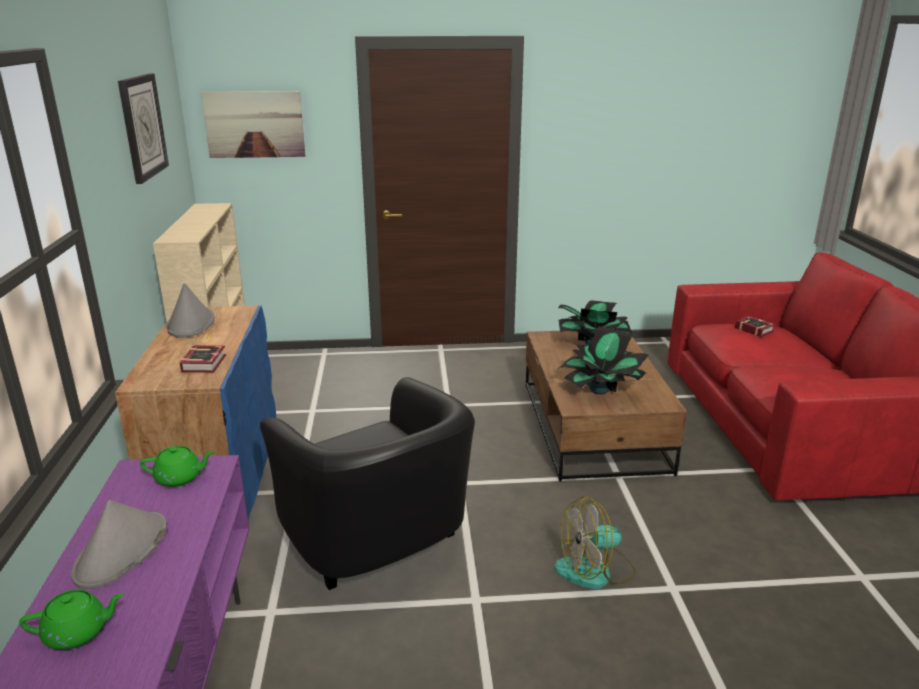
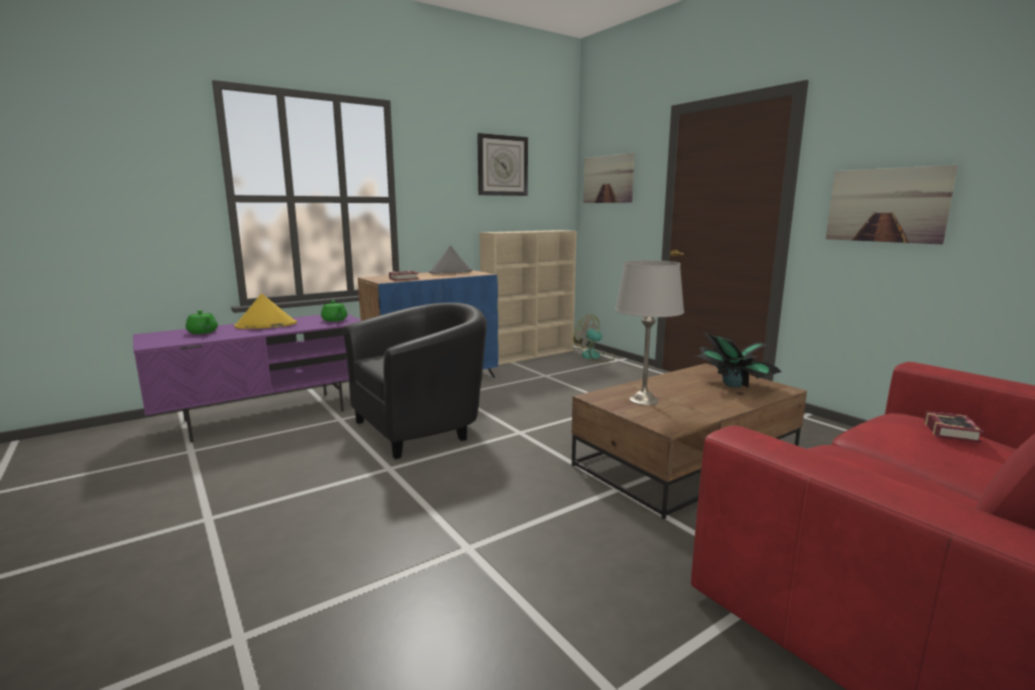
camera: 60 degrees right, 10 degrees down
grey hat [71,500,167,589] -> yellow hat [234,294,297,329]
black armchair [260,377,475,590] -> black armchair turned 150 degrees counterclockwise [343,303,487,459]
fan [554,496,636,589] -> fan moved to [573,315,616,362]
potted plant [558,326,649,395] -> grey table lamp [615,260,684,405]
none -> picture [826,165,958,244]

